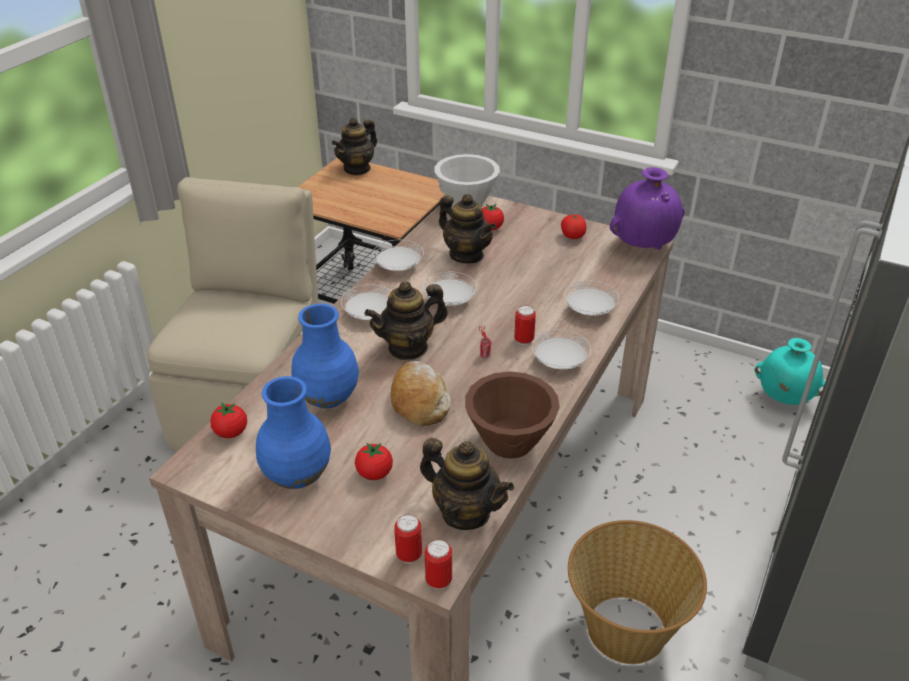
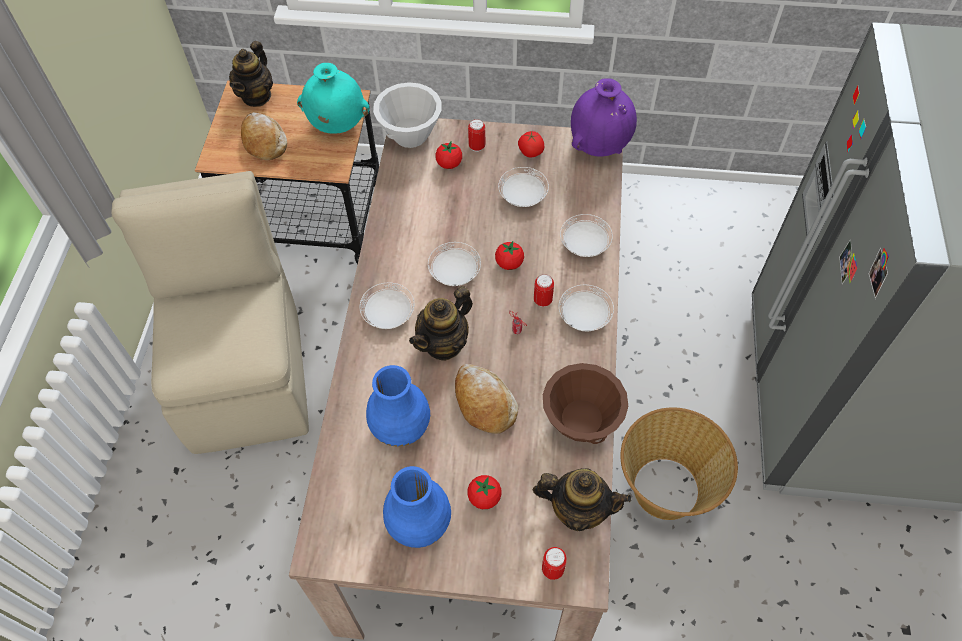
camera: 20 degrees left, 20 degrees up
tomato [210,402,247,438] -> tomato moved to [495,241,524,270]
white plate [372,240,424,271] -> white plate moved to [498,167,549,207]
can [425,539,452,589] -> can moved to [468,119,485,152]
teapot [439,194,496,263] -> none
turquoise vase [754,338,825,405] -> turquoise vase moved to [297,63,370,133]
none -> bread [241,112,287,160]

